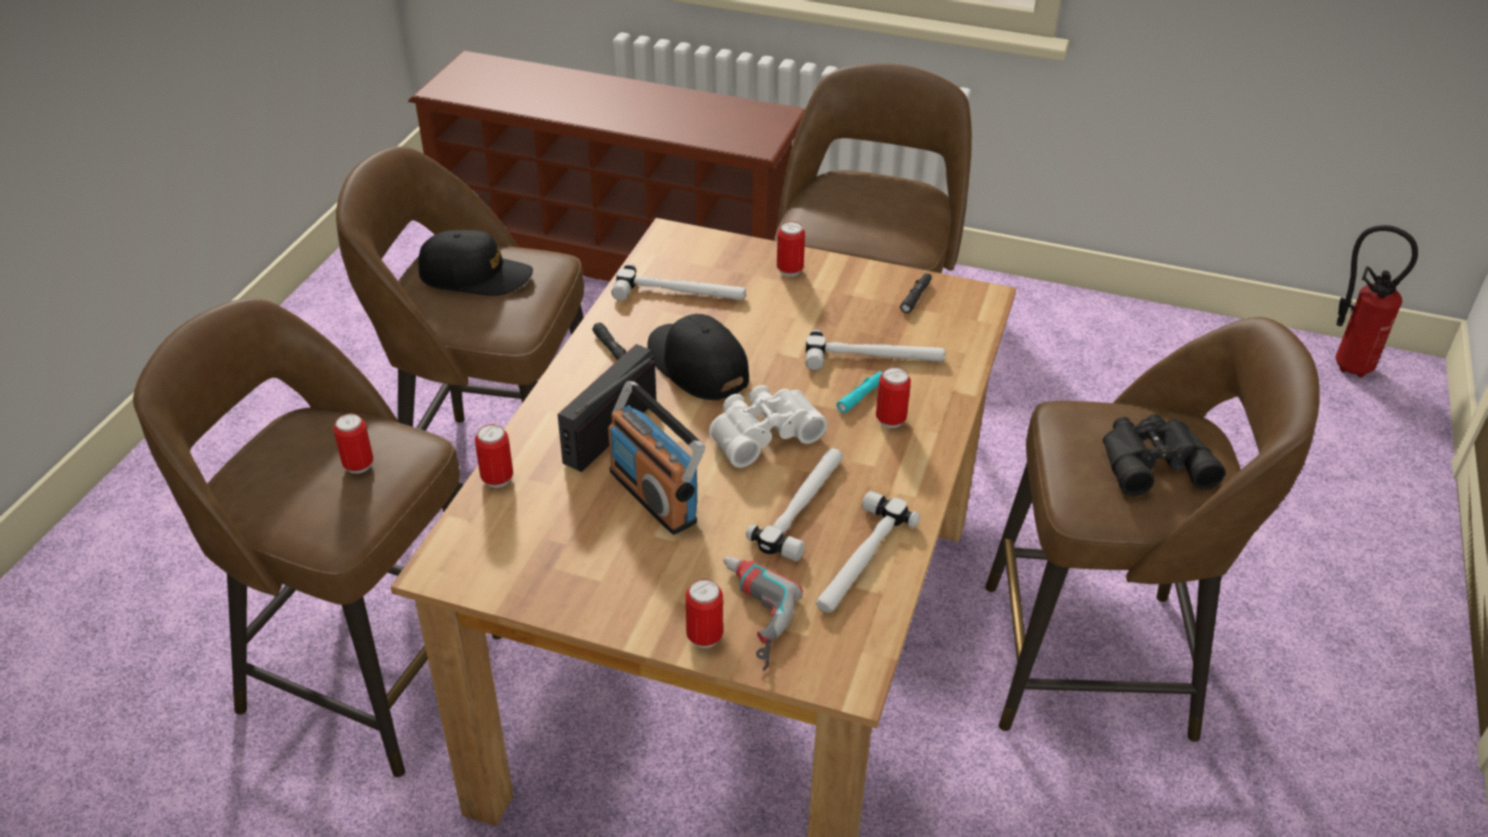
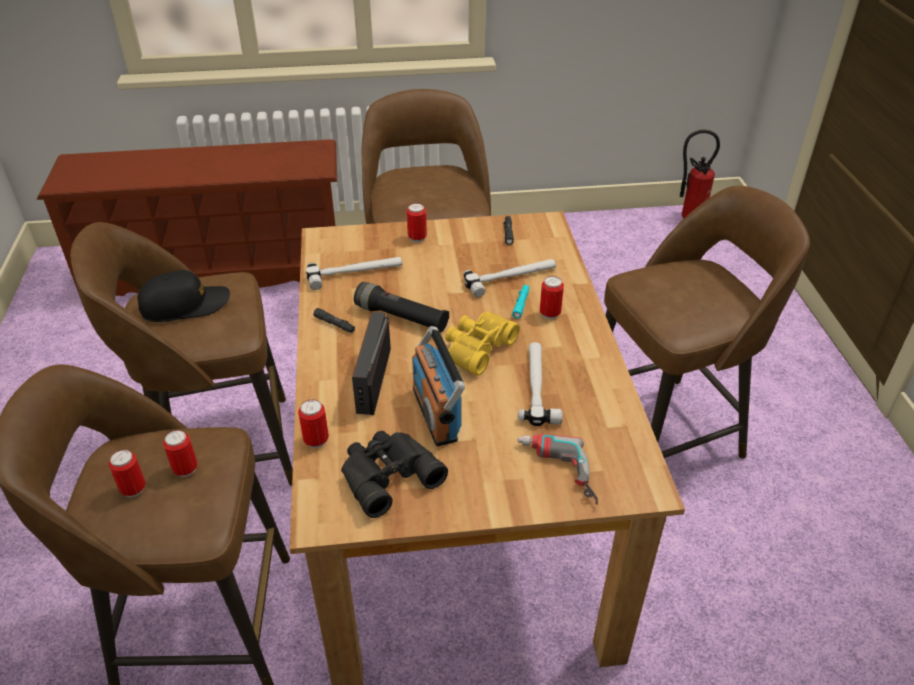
camera: 25 degrees left, 0 degrees up
radio [608,381,705,535] -> radio turned 45 degrees clockwise [412,326,465,446]
black cap [647,314,749,400] -> black flashlight [354,282,449,333]
can [686,579,723,648] -> can moved to [109,450,146,497]
white binoculars [709,385,827,468] -> yellow binoculars [445,311,520,376]
hammer [816,491,920,613] -> none
black binoculars [1103,414,1226,496] -> black binoculars moved to [341,431,448,518]

